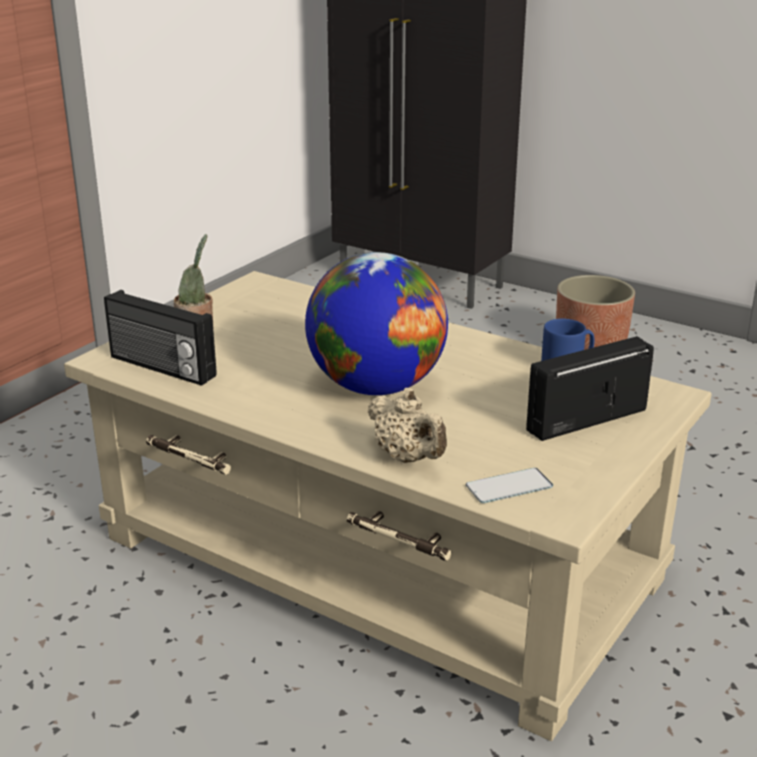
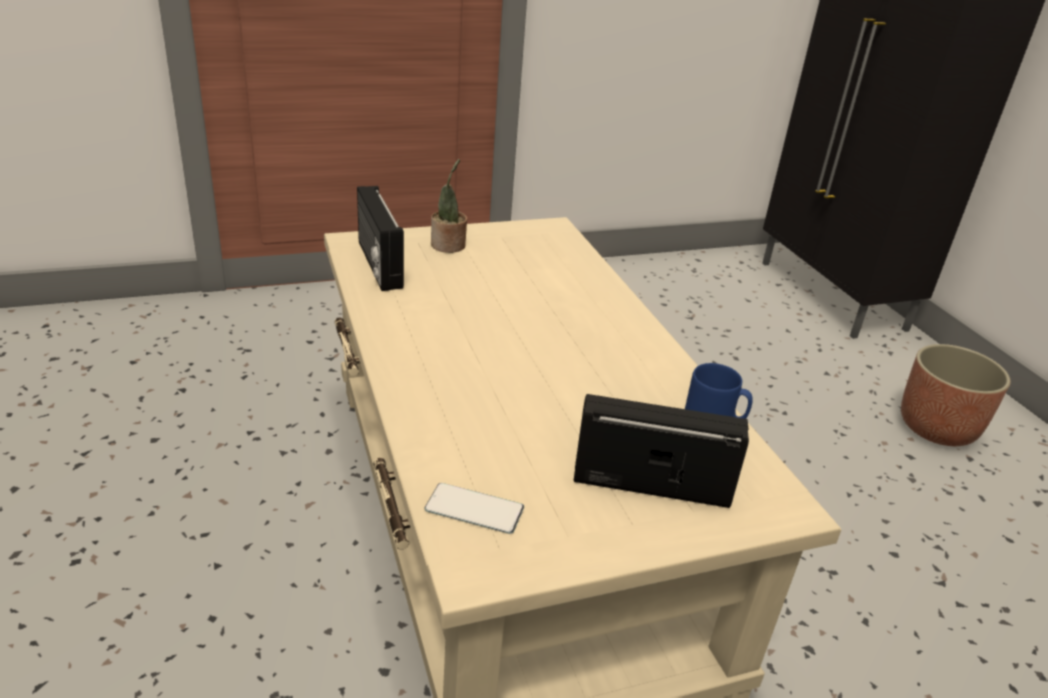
camera: 35 degrees right, 5 degrees up
globe [305,252,448,395] -> none
beige teapot [368,388,447,463] -> none

